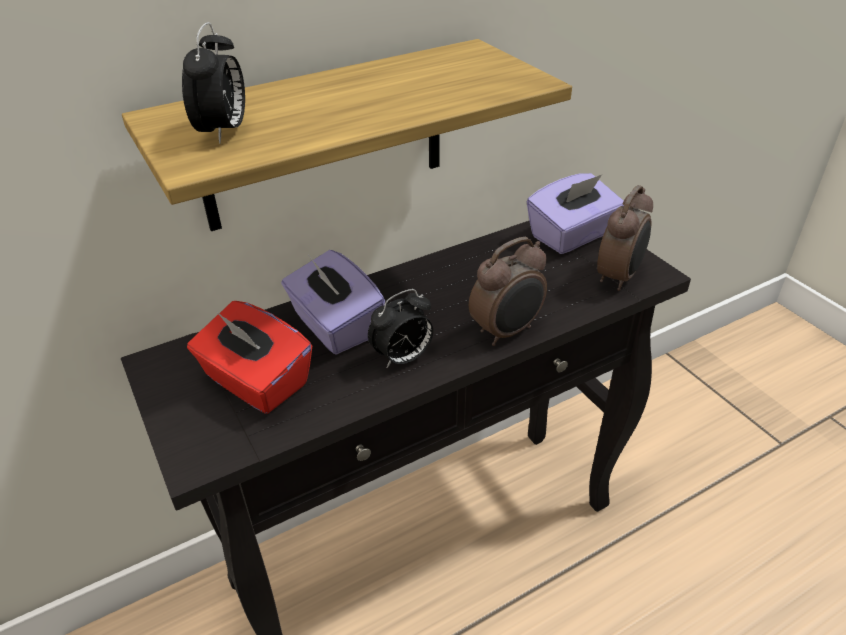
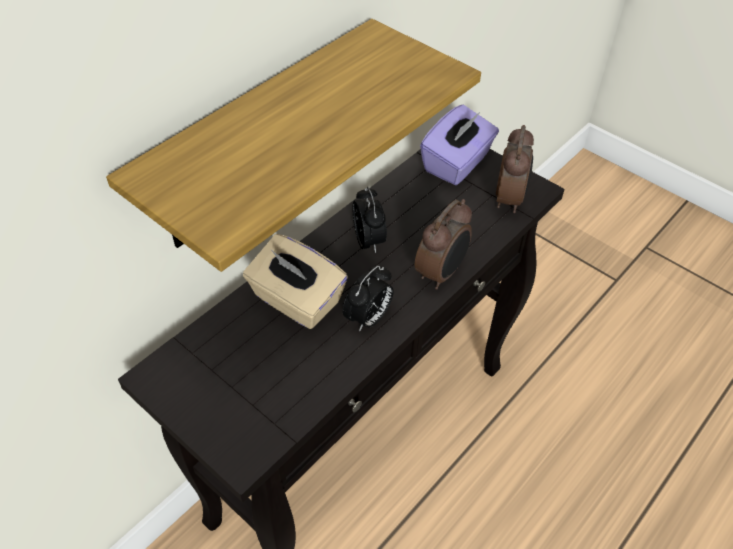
camera: 20 degrees left, 10 degrees up
alarm clock [182,22,245,144] -> alarm clock moved to [352,187,387,253]
red tissue box [187,301,312,414] -> none
purple tissue box [281,250,385,355] -> beige tissue box [243,234,348,329]

